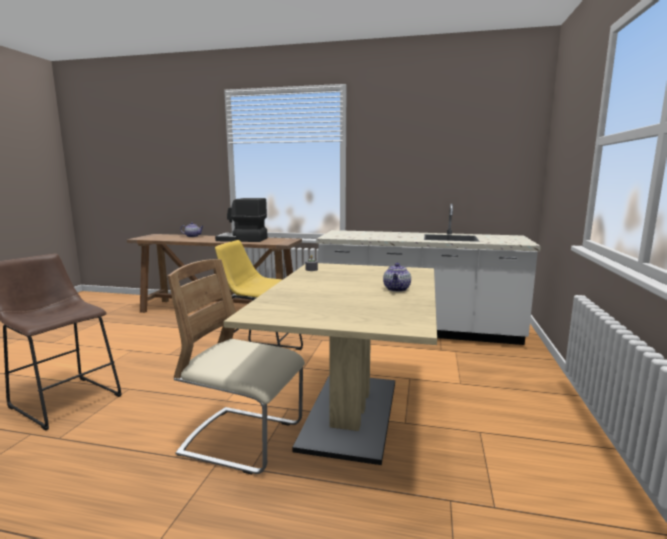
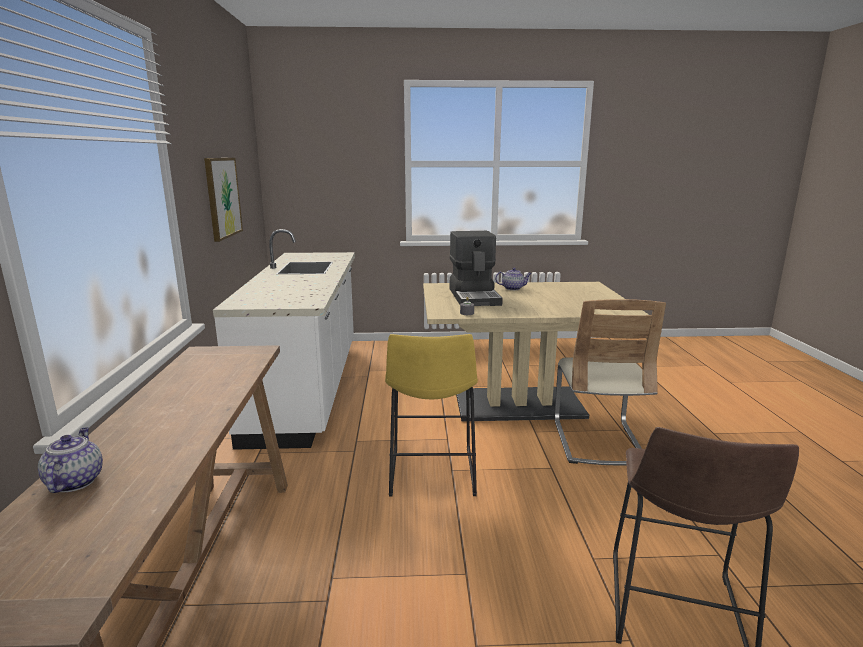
camera: 105 degrees left, 5 degrees up
coffee machine [215,198,267,242] -> coffee machine moved to [450,231,503,306]
none -> picture [204,158,243,242]

